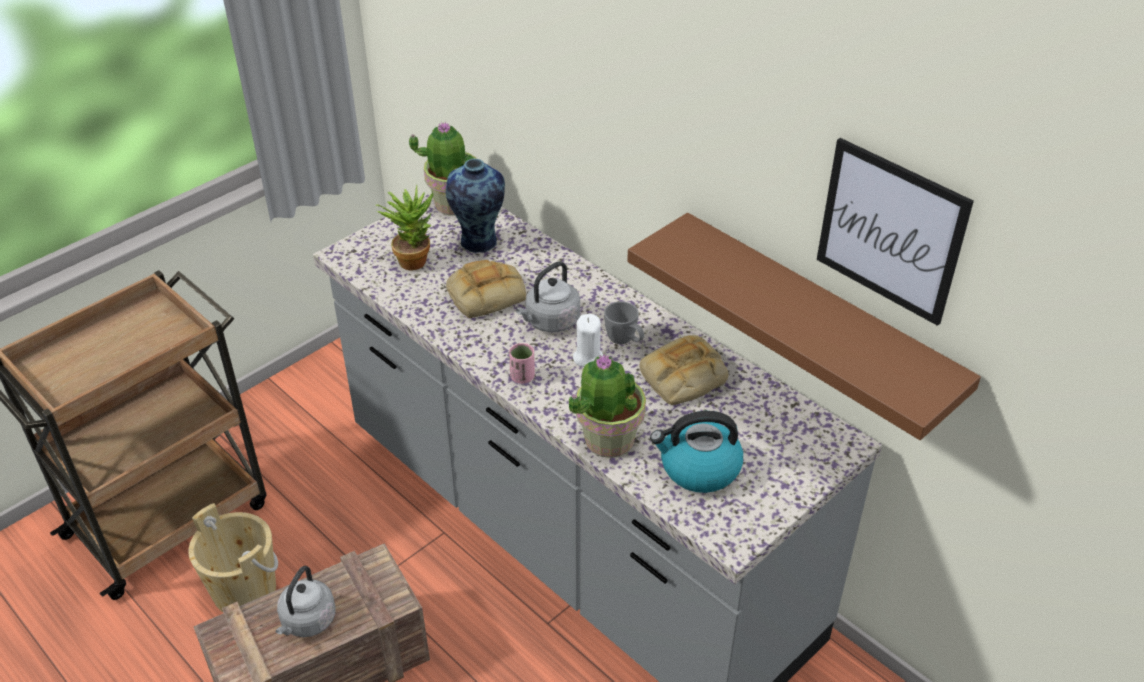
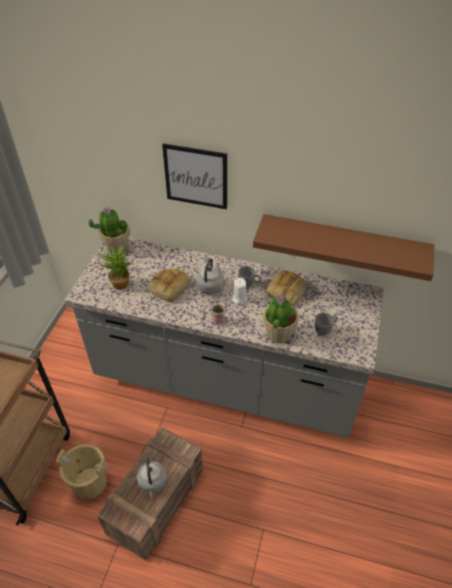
camera: 30 degrees left, 5 degrees up
vase [446,159,505,253] -> none
kettle [650,411,743,493] -> grey mug [315,313,338,336]
picture [817,138,974,326] -> picture moved to [162,143,227,209]

